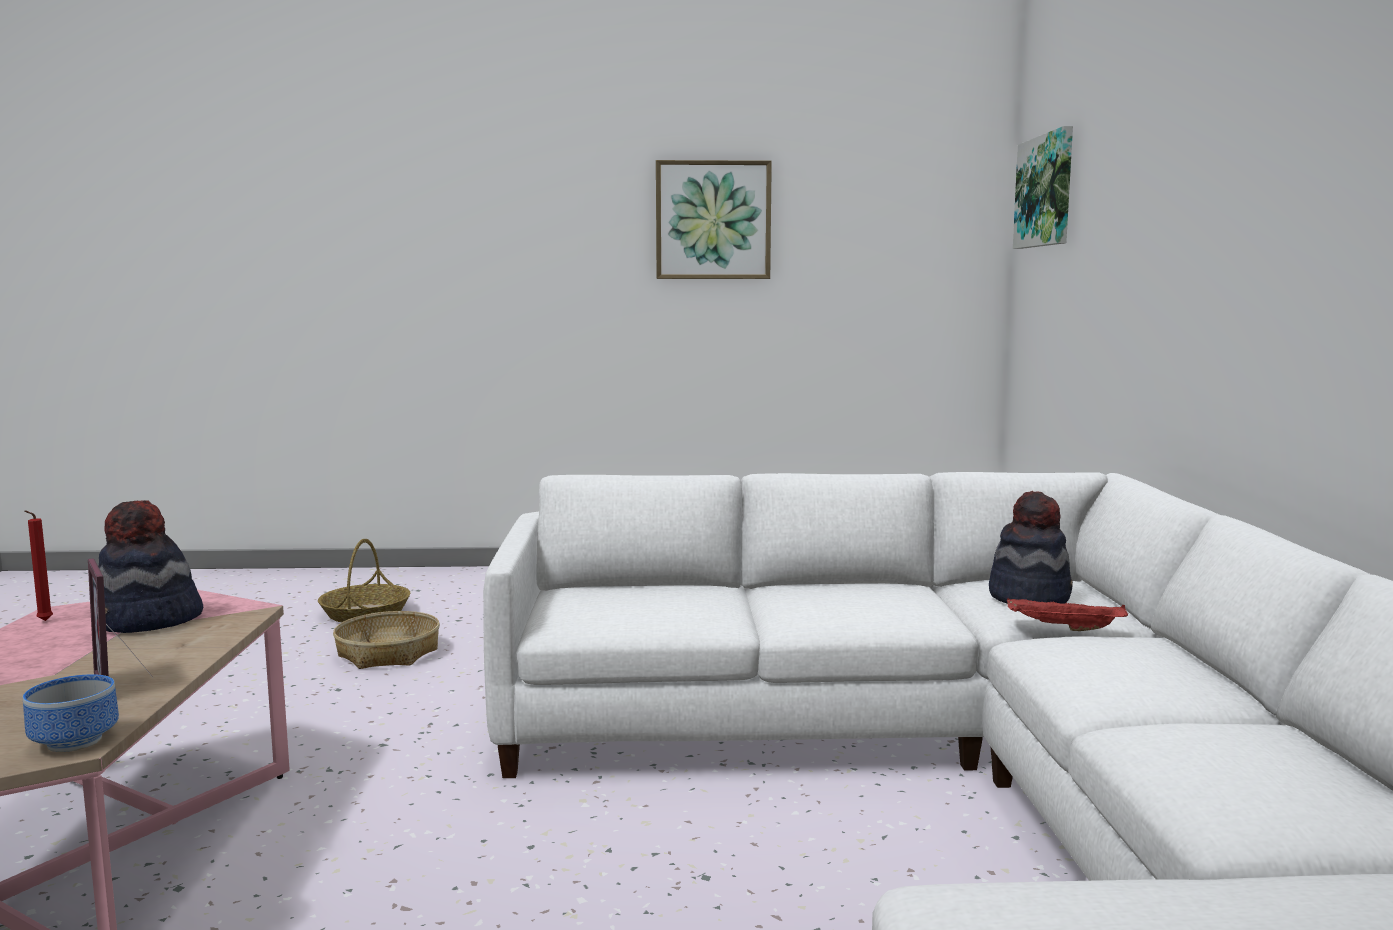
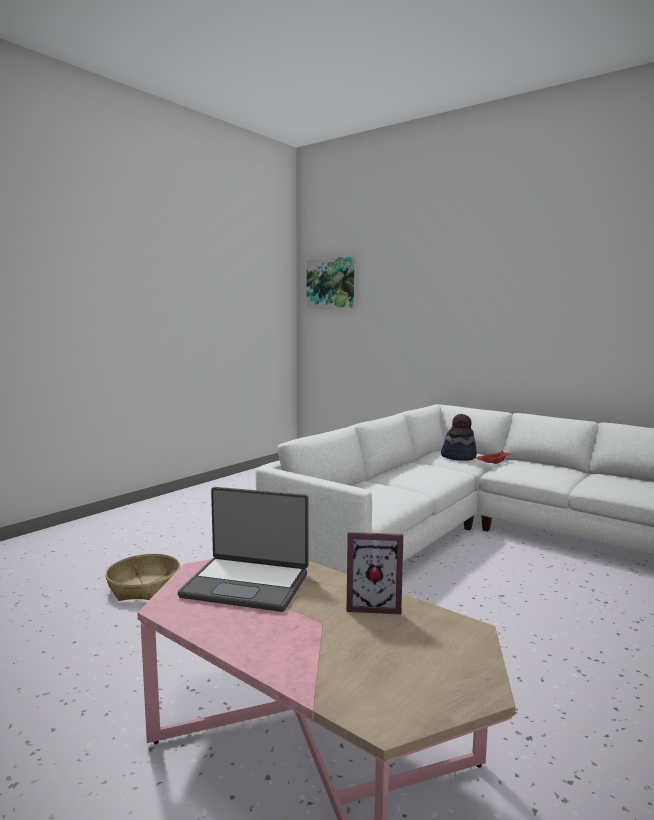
camera: 50 degrees left, 0 degrees up
bowl [23,674,119,752] -> none
red candle [25,510,53,621] -> none
hat [98,500,203,633] -> laptop [178,487,308,612]
basket [318,539,410,622] -> none
picture [656,160,772,279] -> none

